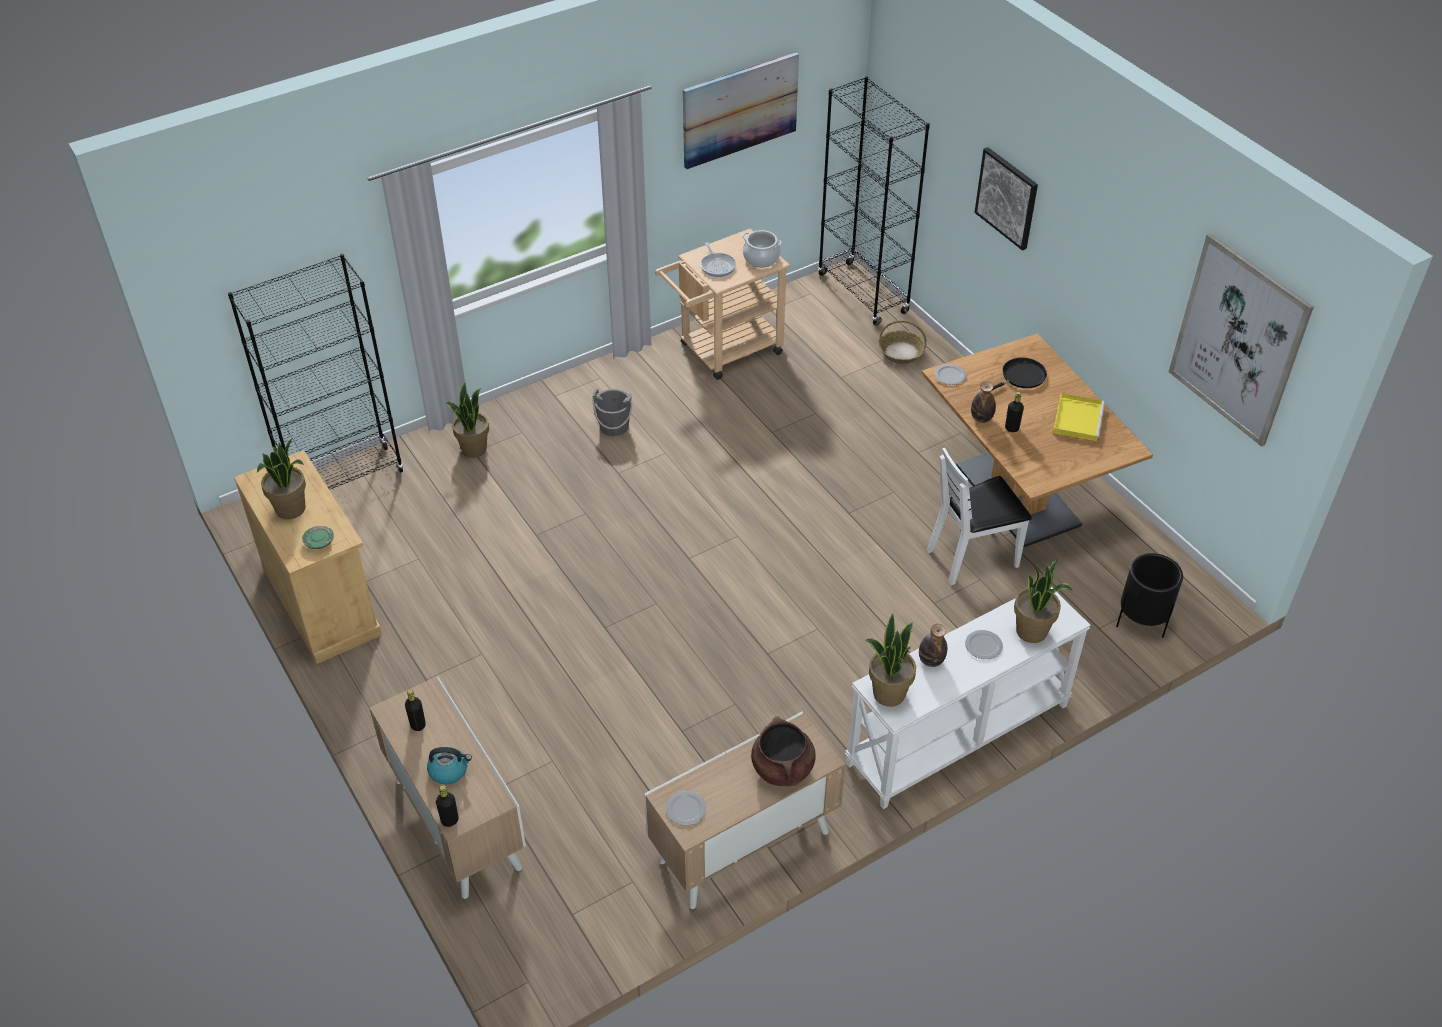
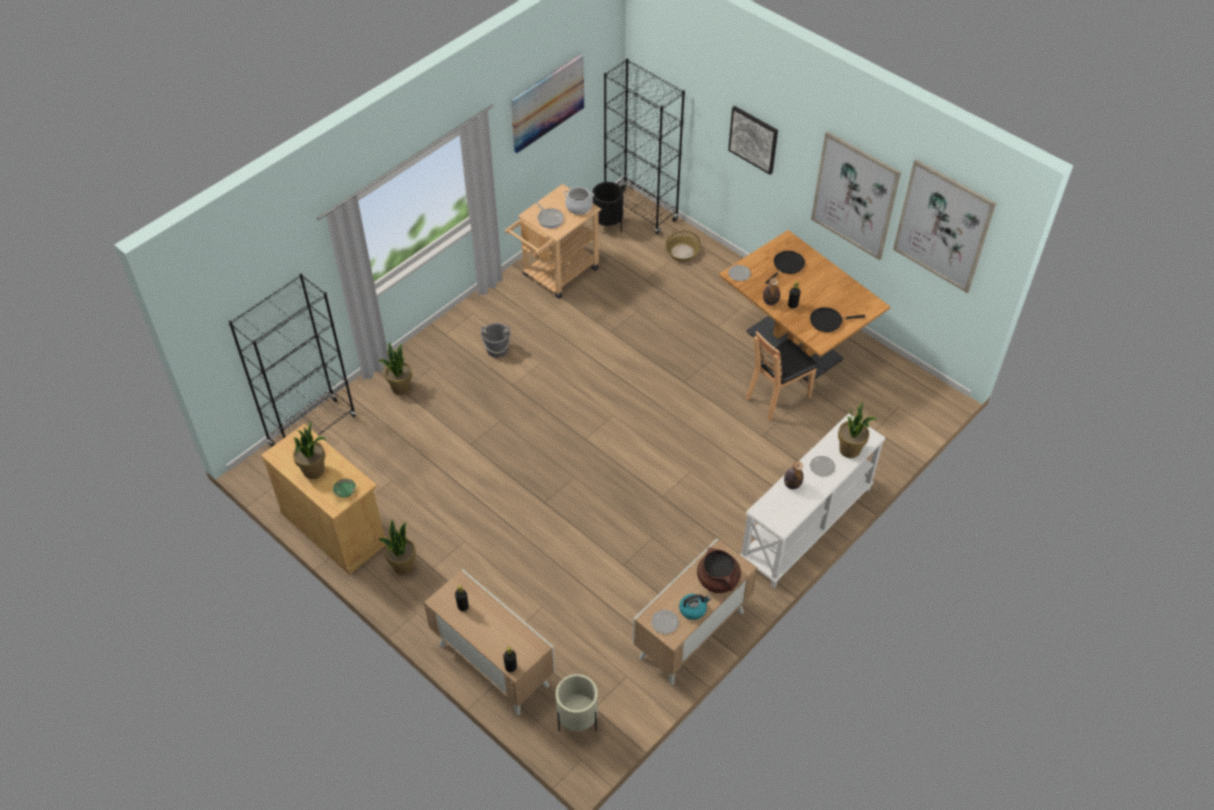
camera: 15 degrees left, 5 degrees up
kettle [427,747,472,785] -> kettle moved to [679,594,711,620]
potted plant [865,614,916,707] -> potted plant moved to [378,519,416,575]
white chair [927,448,1032,585] -> brown chair [746,331,819,421]
yellow tray [1053,393,1105,442] -> none
black planter [1116,553,1183,638] -> black planter moved to [592,182,624,233]
none -> beige planter [556,674,598,731]
none -> black frying pan [810,307,865,332]
none -> picture [811,131,901,260]

